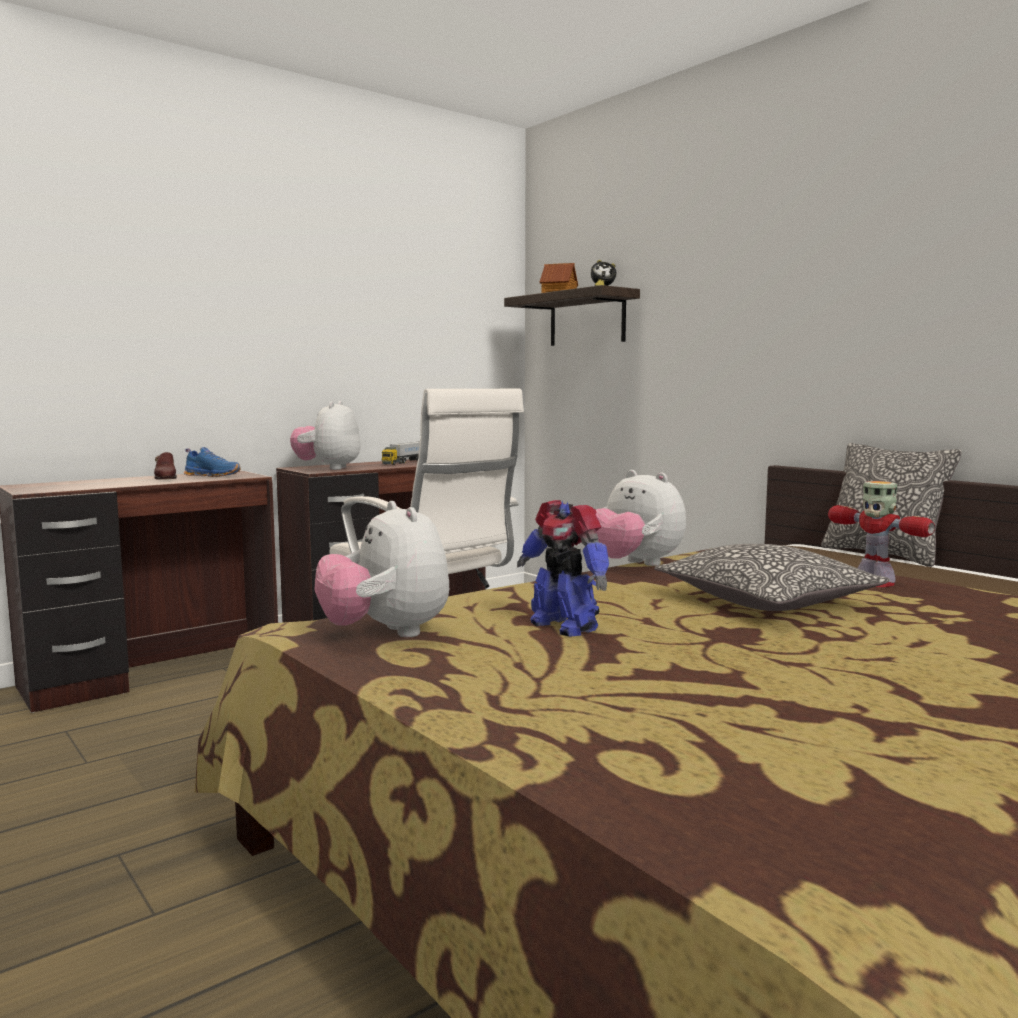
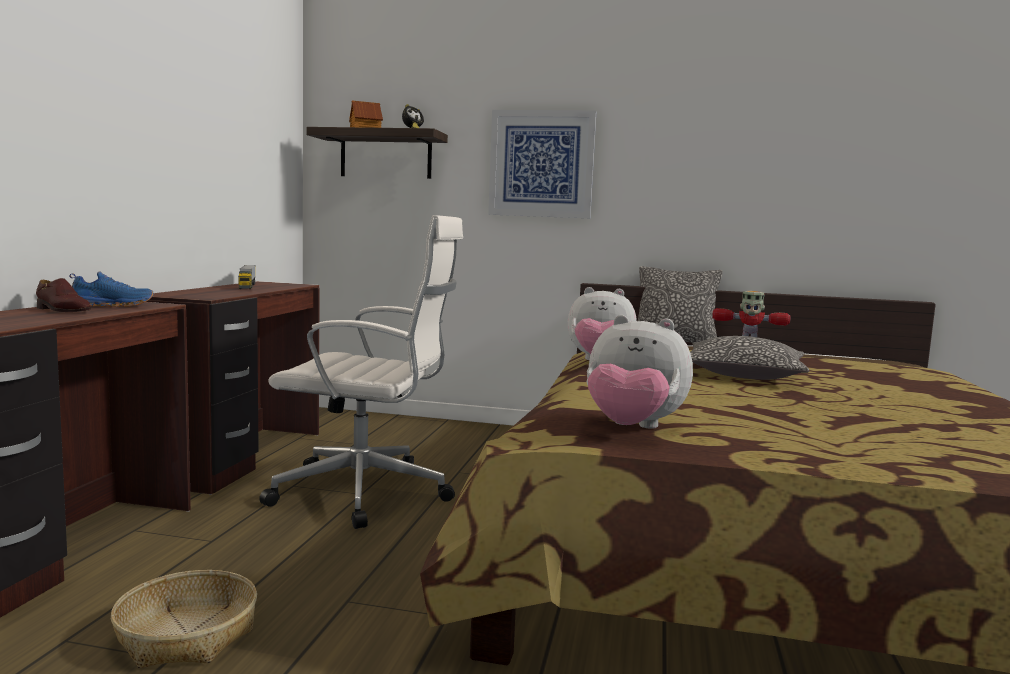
camera: 40 degrees left, 0 degrees up
plush toy [290,401,361,470] -> none
toy robot [517,500,609,637] -> none
none -> basket [111,570,257,668]
none -> picture [488,110,596,218]

